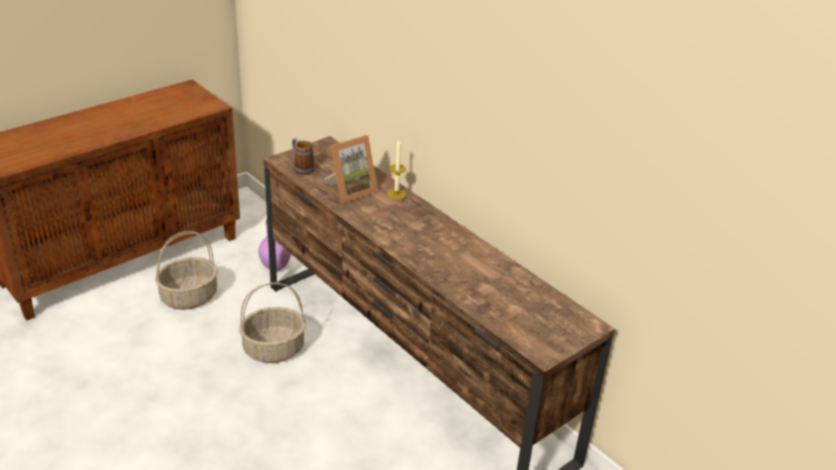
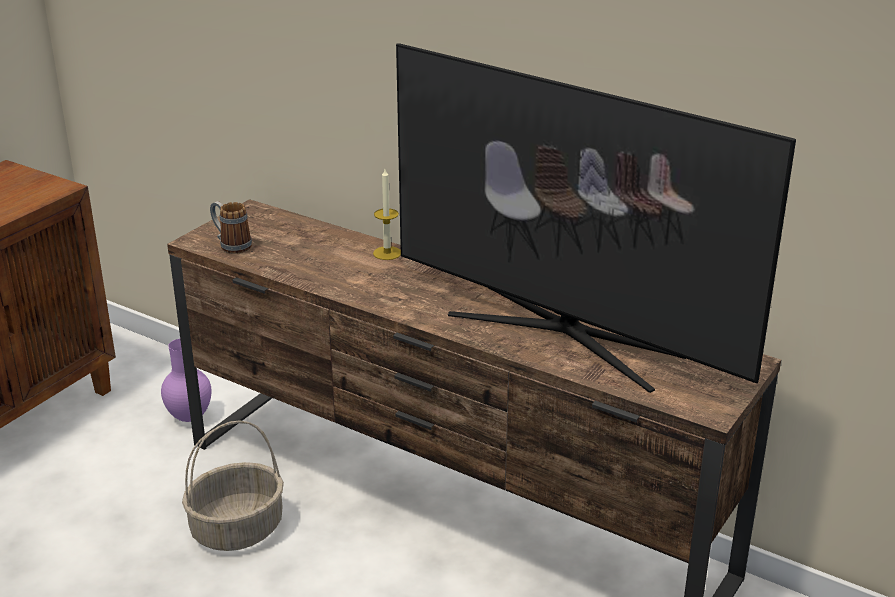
camera: 15 degrees left, 5 degrees down
basket [155,231,218,310] -> none
picture frame [324,135,378,203] -> none
none -> television [396,43,796,393]

